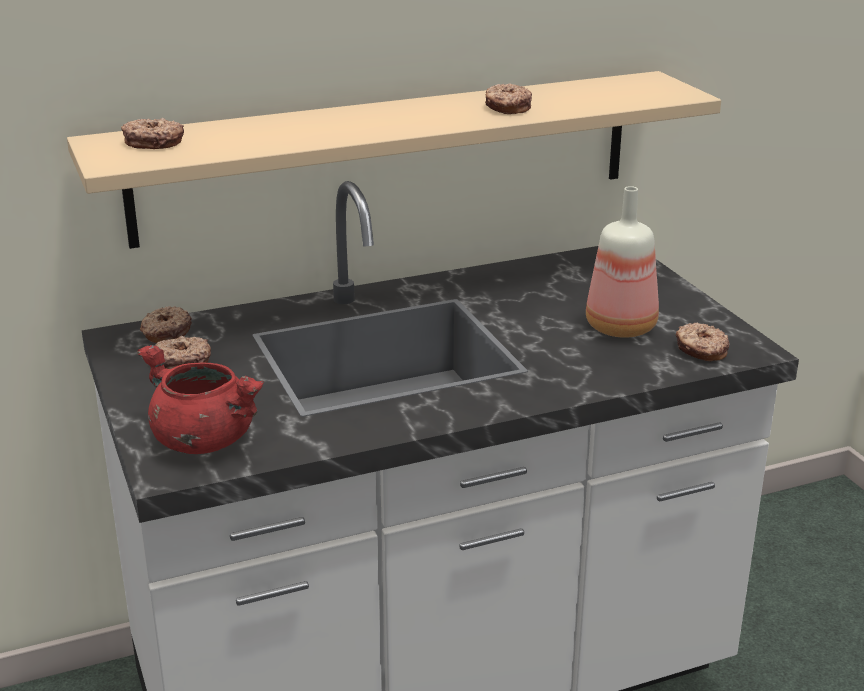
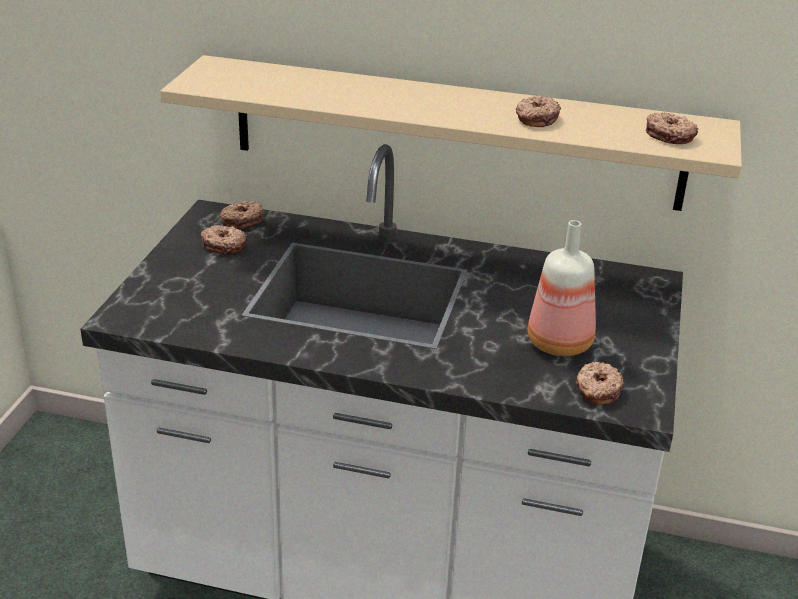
camera: 35 degrees right, 5 degrees up
donut [121,118,184,149] -> donut moved to [646,112,699,144]
red cooking pot [137,345,264,454] -> none

